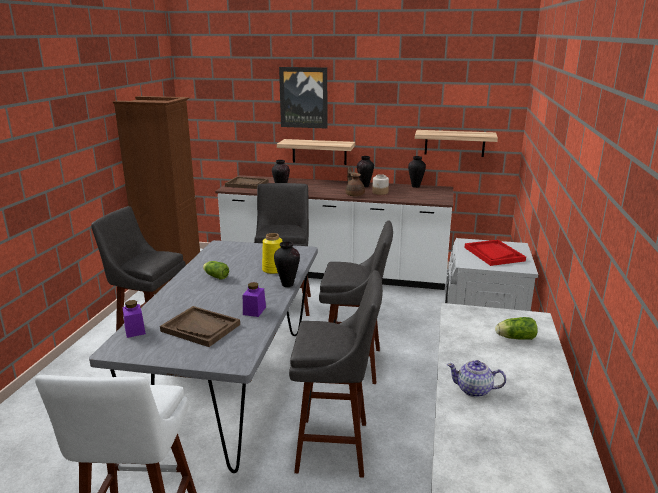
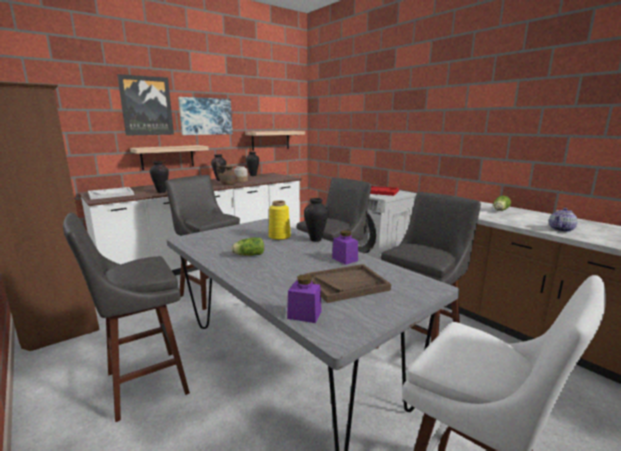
camera: 50 degrees left, 5 degrees down
brown tray [225,177,268,189] -> white tray [88,187,134,200]
none -> picture [178,97,233,135]

